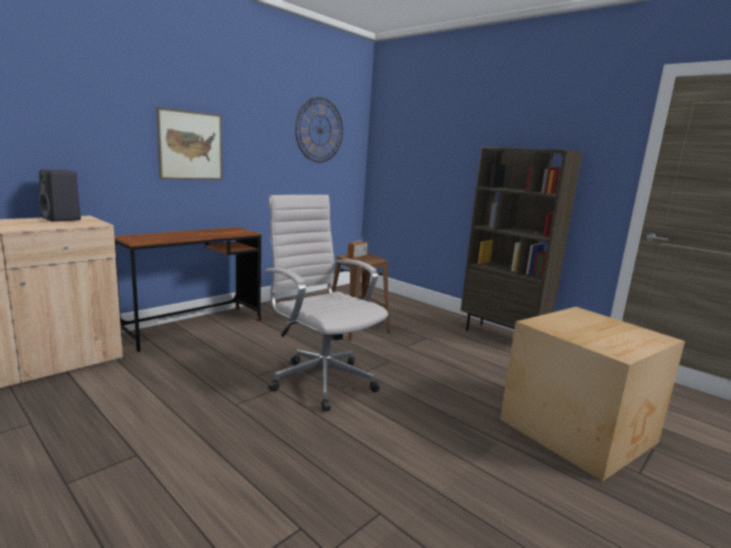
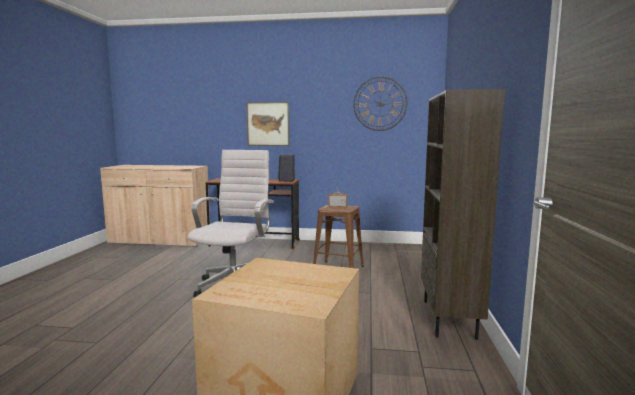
camera: 55 degrees right, 5 degrees down
black speaker [39,169,81,222] -> black speaker moved to [278,154,295,182]

